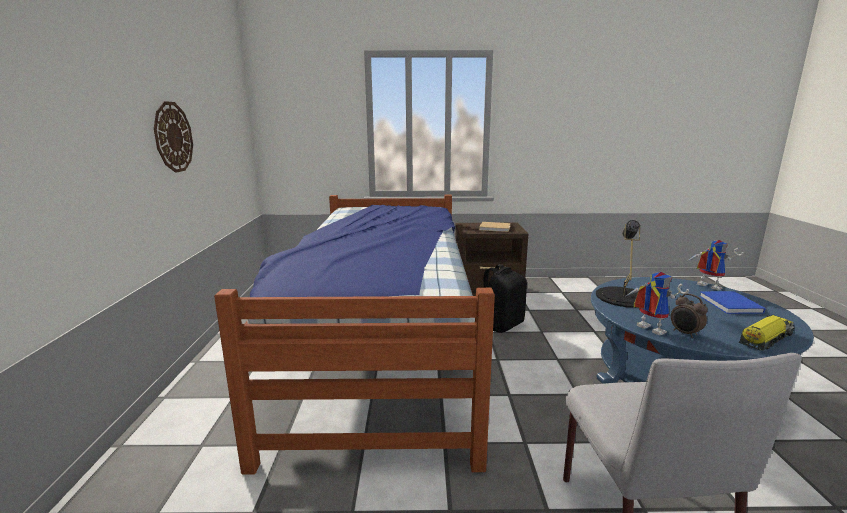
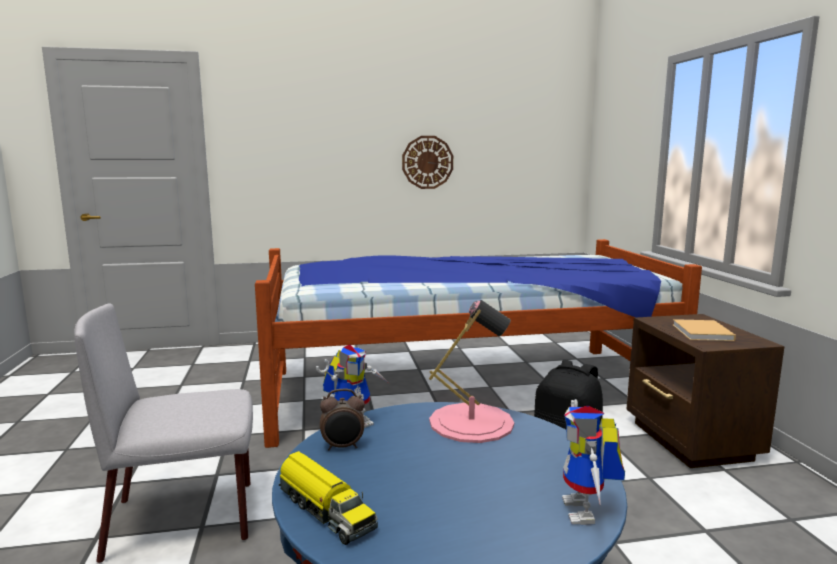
camera: 80 degrees right, 5 degrees down
black table lamp [596,220,640,308] -> pink table lamp [429,300,514,443]
alarm clock [671,293,708,338] -> alarm clock turned 150 degrees counterclockwise [320,389,365,450]
toy robot [686,240,744,290] -> toy robot turned 135 degrees clockwise [562,399,625,525]
blue book [700,291,766,314] -> none

